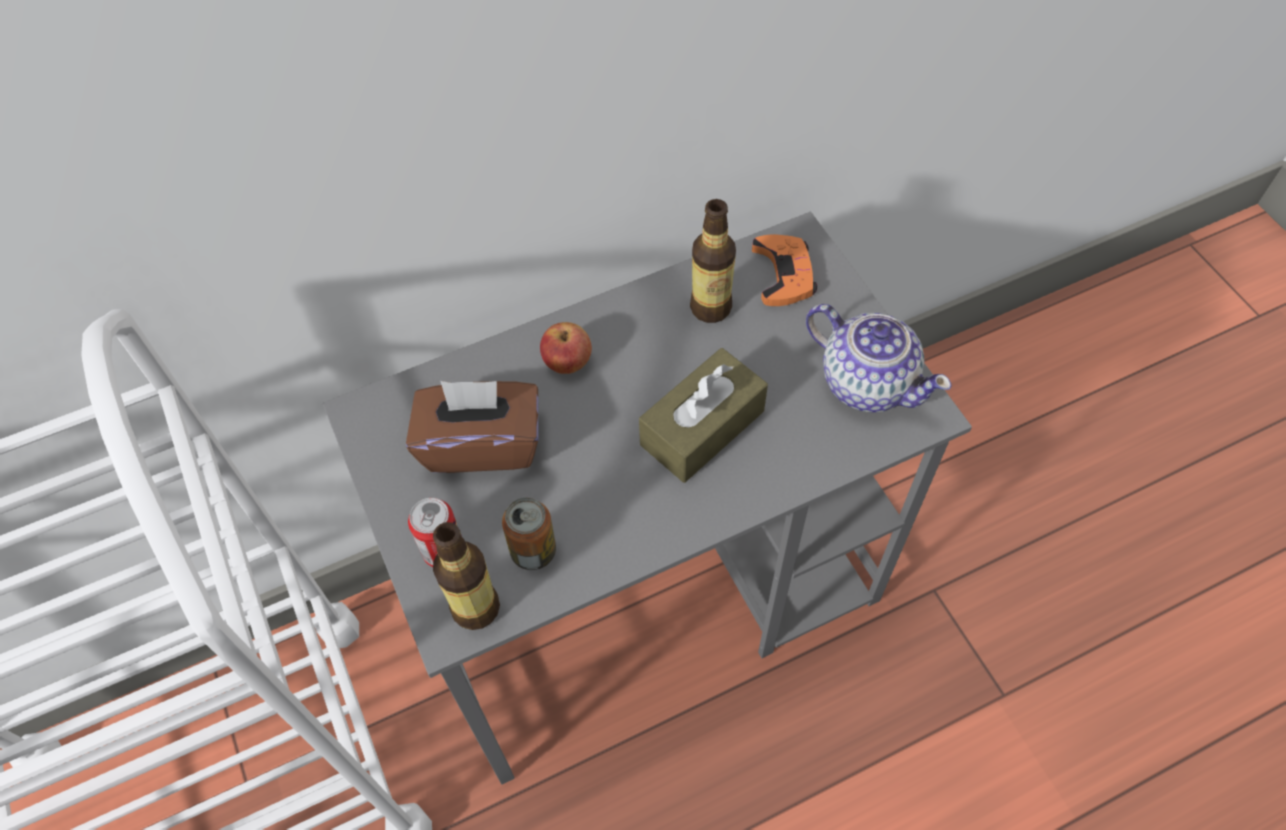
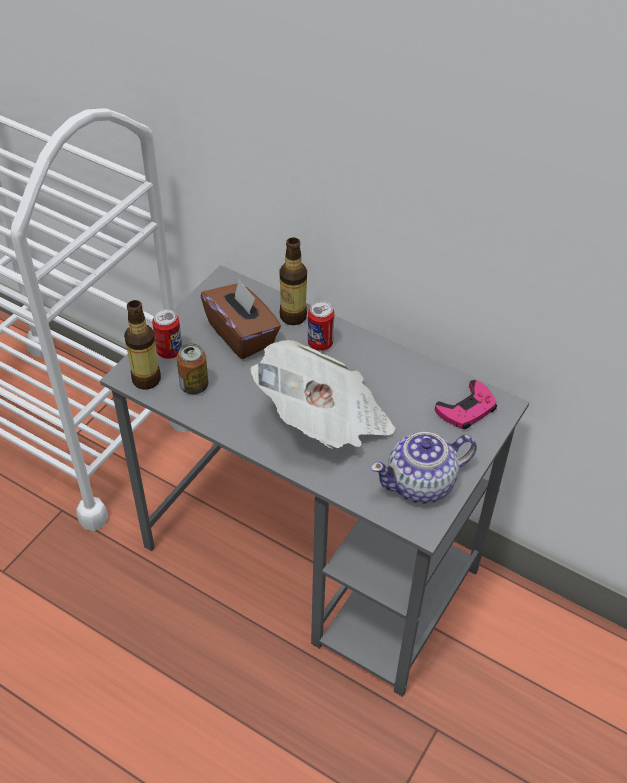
camera: 55 degrees right, 10 degrees down
apple [540,322,592,374] -> can [308,301,334,351]
brown tissue box [639,348,768,483] -> newspaper [250,340,395,449]
bottle [690,199,736,323] -> bottle moved to [279,238,307,325]
orange game controller [752,234,817,306] -> pink game controller [435,380,497,429]
teapot [806,304,952,412] -> teapot turned 60 degrees clockwise [370,432,477,504]

